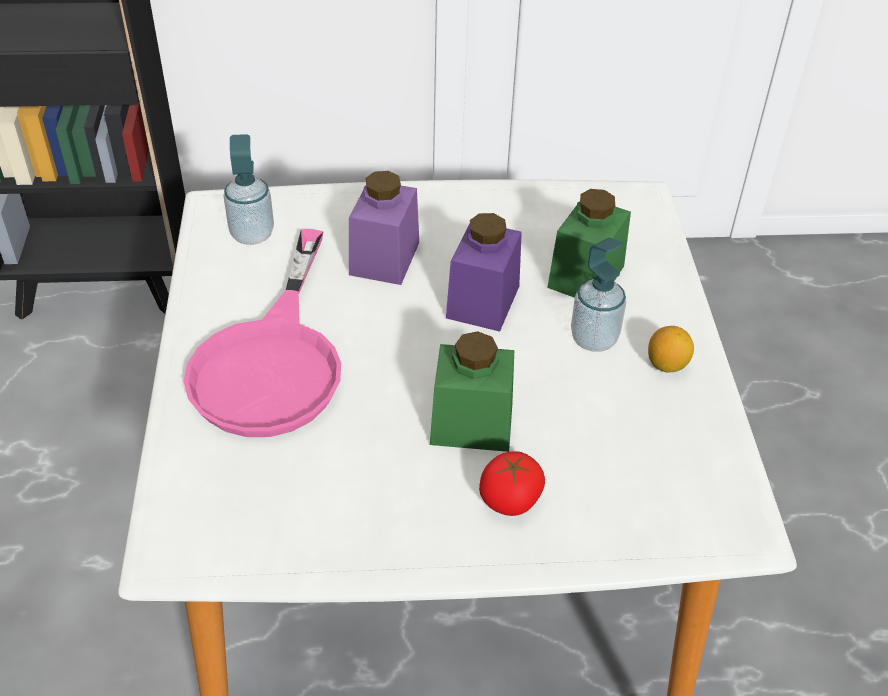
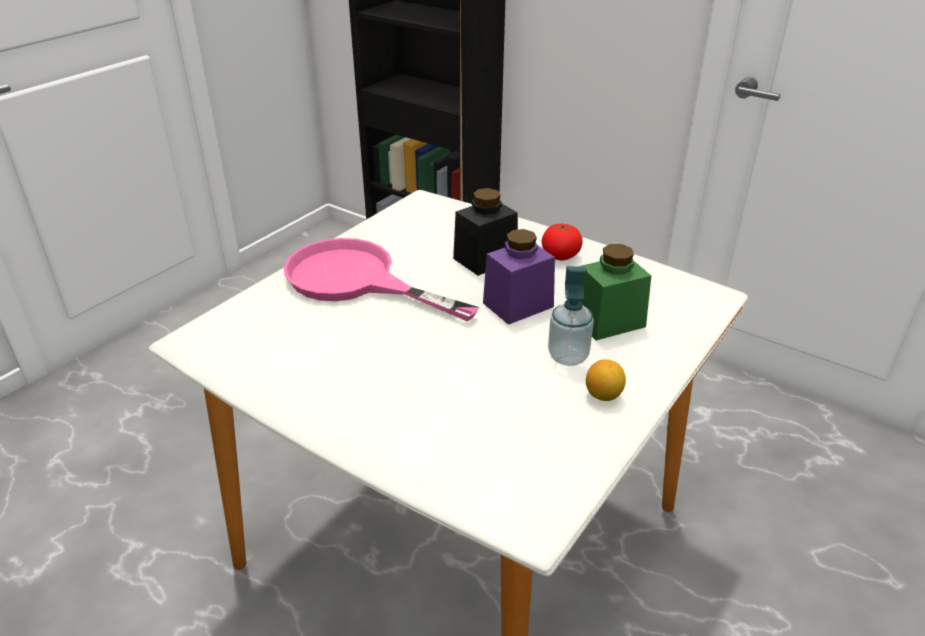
camera: 40 degrees right, 10 degrees down
pink frying pan [184,229,341,437] -> pink frying pan turned 75 degrees clockwise [284,238,479,321]
soap dispenser [223,134,274,245] -> none
purple jar [349,171,419,285] -> black jar [453,188,518,276]
green jar [430,331,514,452] -> none
tomato [479,451,545,516] -> tomato moved to [542,223,582,260]

